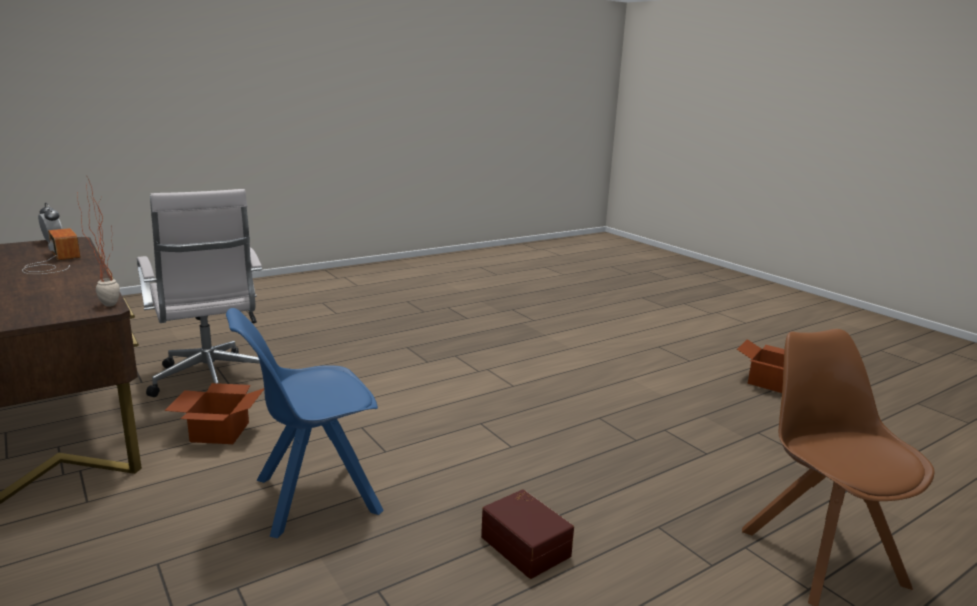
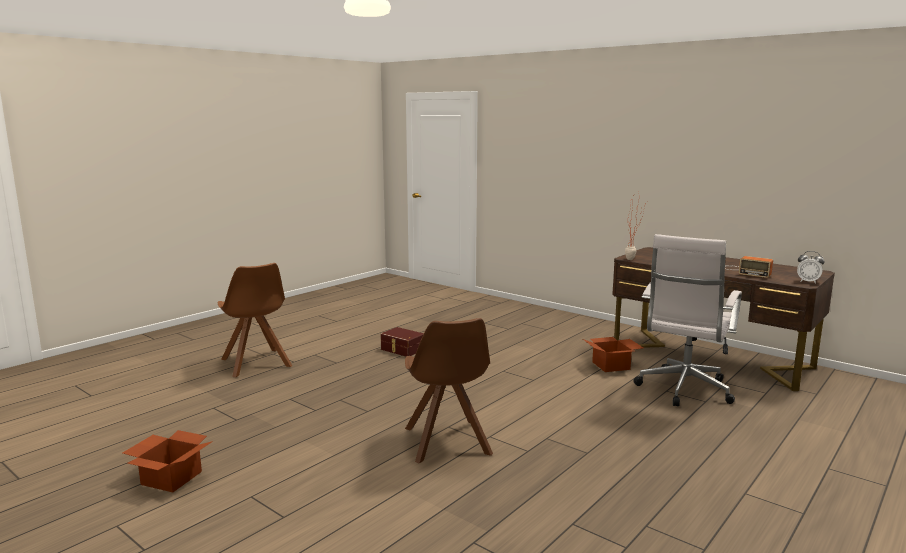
camera: 165 degrees right, 5 degrees down
white office chair [137,189,262,397] -> white office chair turned 105 degrees counterclockwise [633,234,742,406]
blue chair [226,308,384,538] -> none
none -> brown chair [405,318,493,464]

